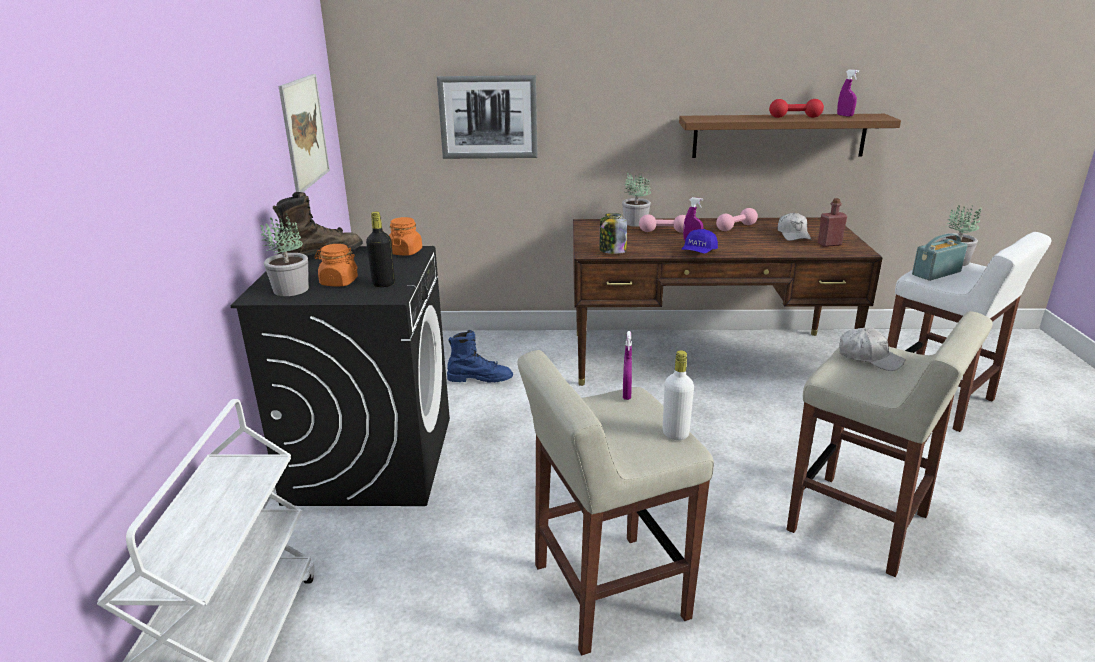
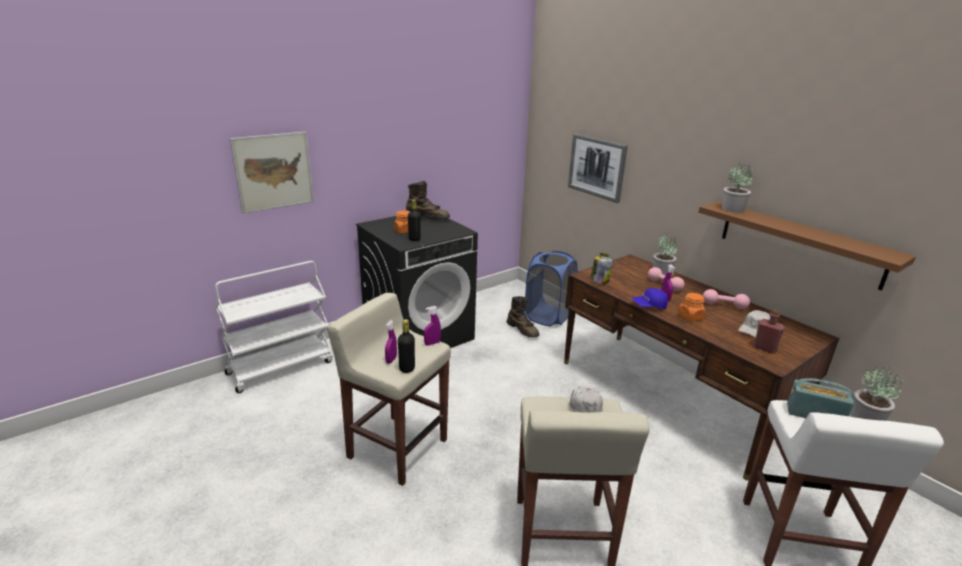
camera: 50 degrees right, 0 degrees up
potted plant [261,213,309,296] -> potted plant moved to [722,163,753,213]
picture [279,74,330,192] -> picture moved to [230,132,314,214]
orange jar [389,217,422,255] -> orange jar moved to [678,293,706,321]
blue boot [447,330,513,383] -> brown boot [507,296,539,338]
white bottle [663,350,694,440] -> black bottle [398,319,415,373]
red dumbbell [769,99,824,118] -> none
purple spray bottle [837,69,859,116] -> purple spray bottle moved to [385,320,397,364]
none -> blue laundry basket [525,251,577,326]

